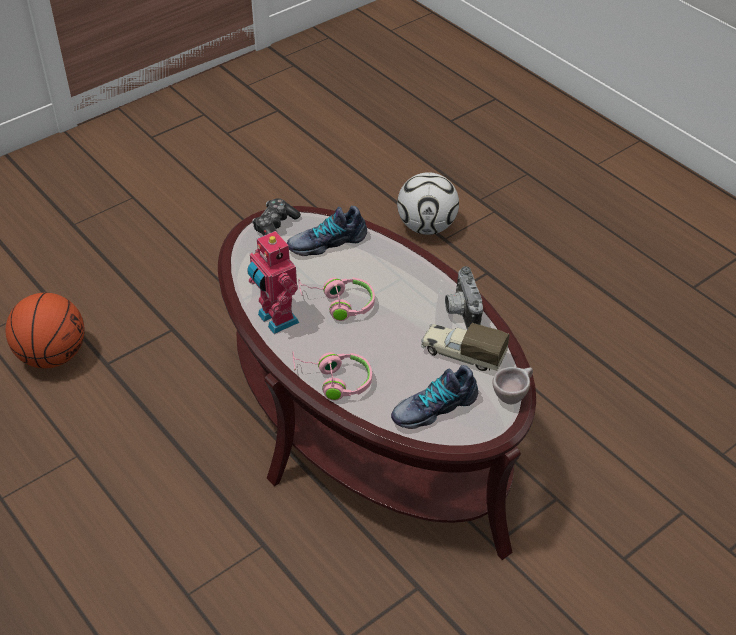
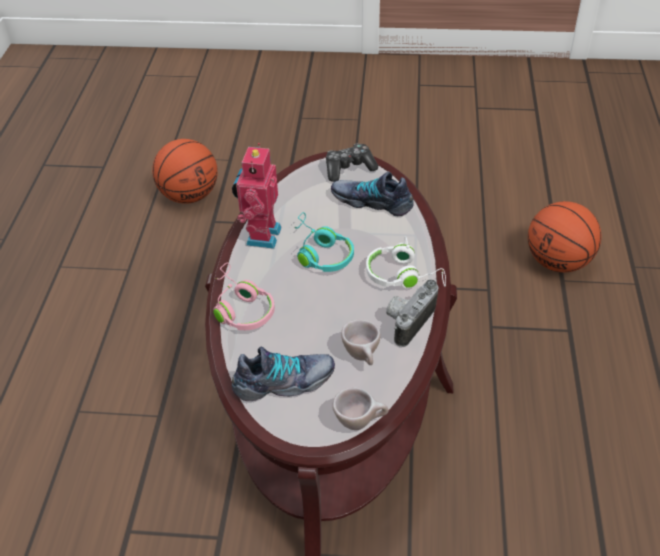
camera: 45 degrees right, 0 degrees up
pink headphones [298,278,375,321] -> turquoise headphones [294,212,354,272]
shoe [391,365,478,429] -> shoe turned 150 degrees clockwise [232,347,335,401]
football [397,172,459,235] -> basketball [528,201,601,272]
toy truck [421,323,509,371] -> beige cup [341,319,380,365]
none -> white headphones [366,236,446,289]

